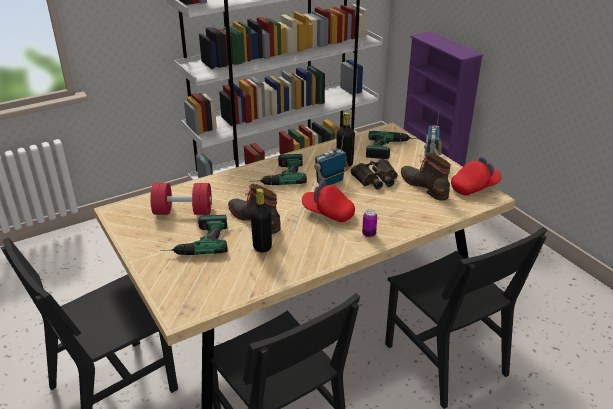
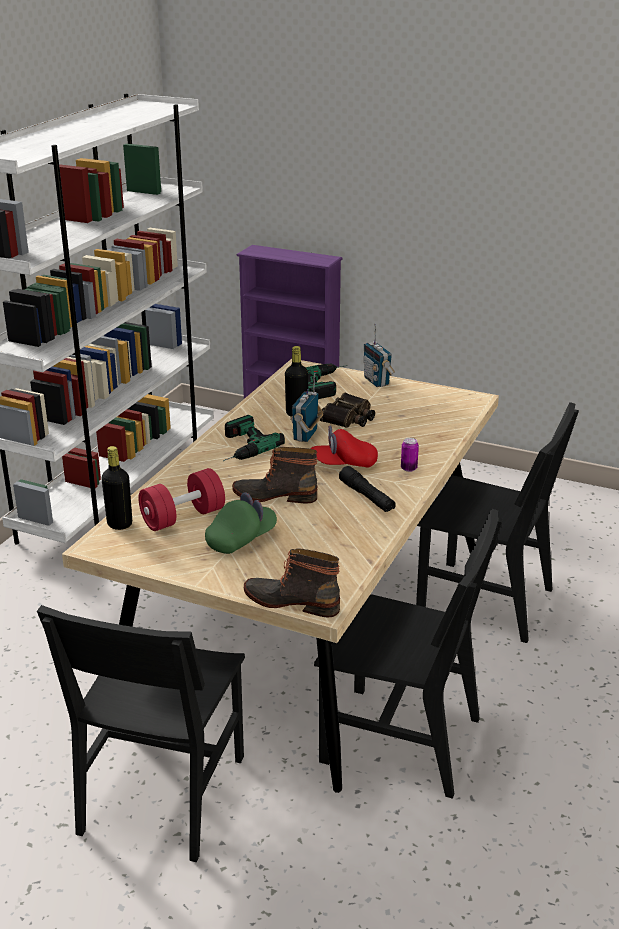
camera: 35 degrees left, 5 degrees down
power drill [160,215,227,255] -> green cap [205,492,277,554]
black bottle [250,188,272,252] -> black bottle moved to [101,446,132,530]
boot [401,152,451,201] -> boot moved to [244,548,340,617]
red cap [451,157,501,195] -> none
none -> black flashlight [339,466,396,512]

